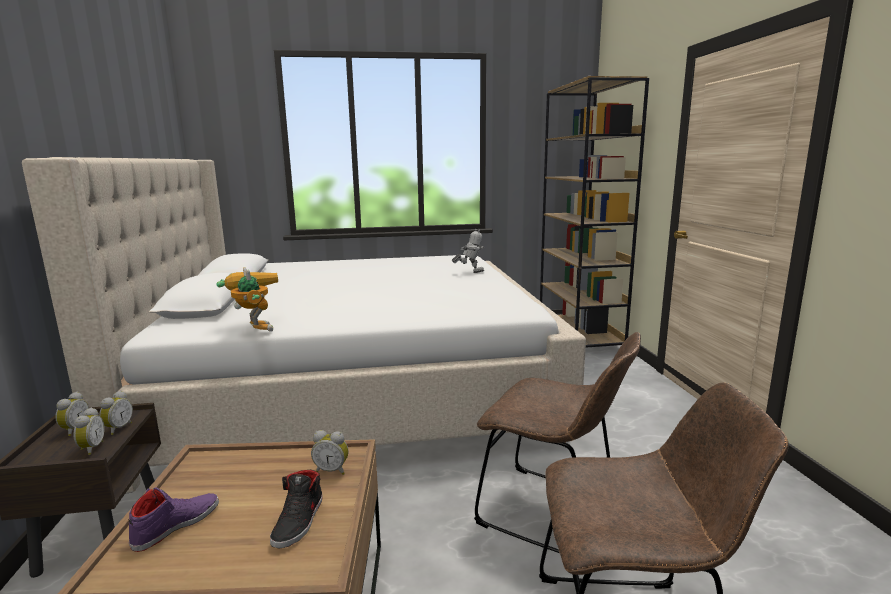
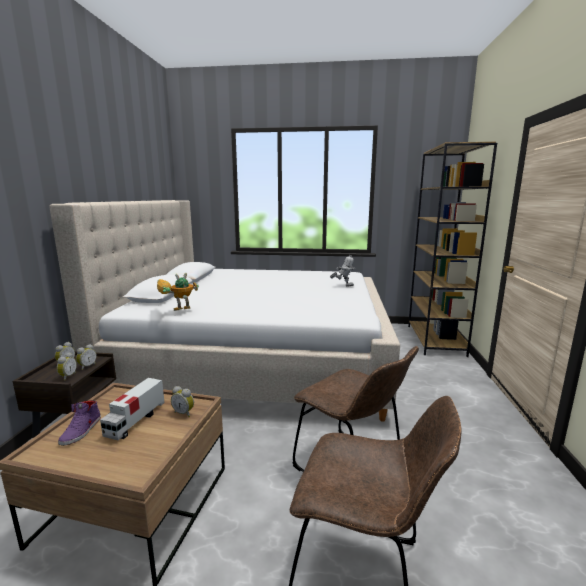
camera: 15 degrees right, 0 degrees up
purple shoe [128,488,219,552] -> purple shoe turned 135 degrees clockwise [58,400,101,446]
toy robot [216,267,278,332] -> toy robot turned 105 degrees counterclockwise [157,273,199,311]
black shoe [270,470,323,549] -> none
none -> toy truck [100,378,165,440]

